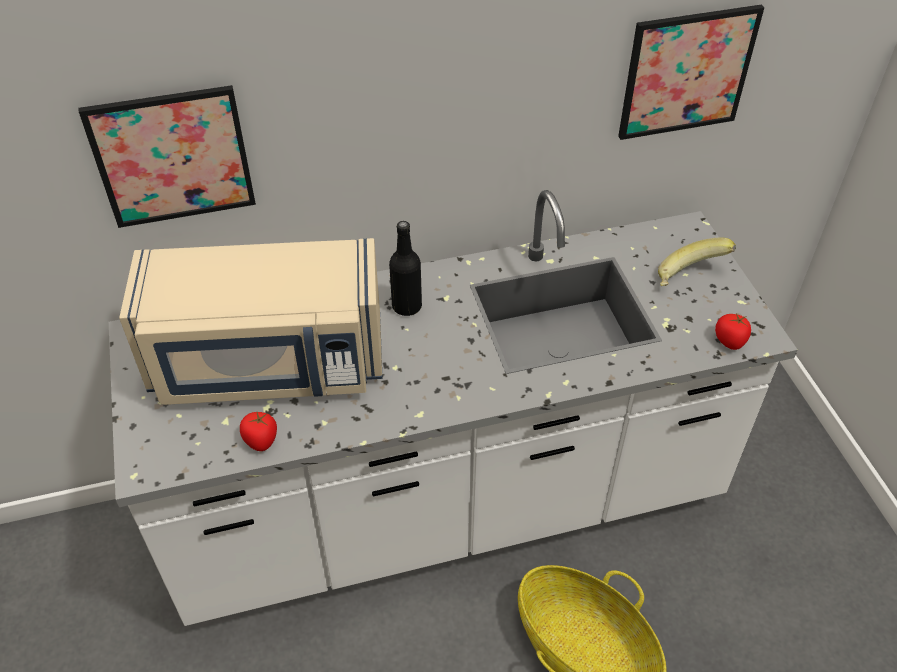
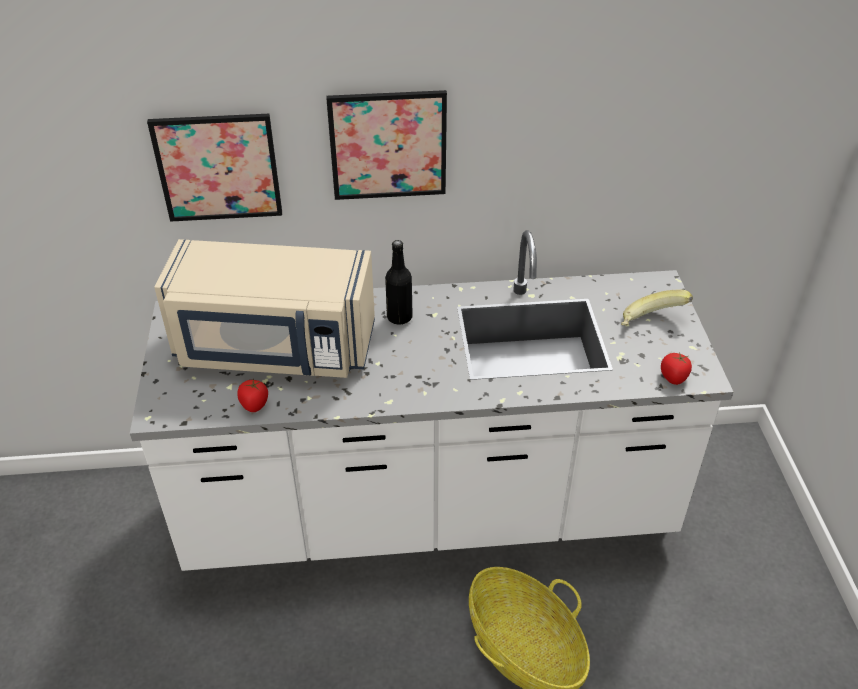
camera: 10 degrees right, 5 degrees down
picture [618,5,764,140] -> picture moved to [326,90,447,200]

